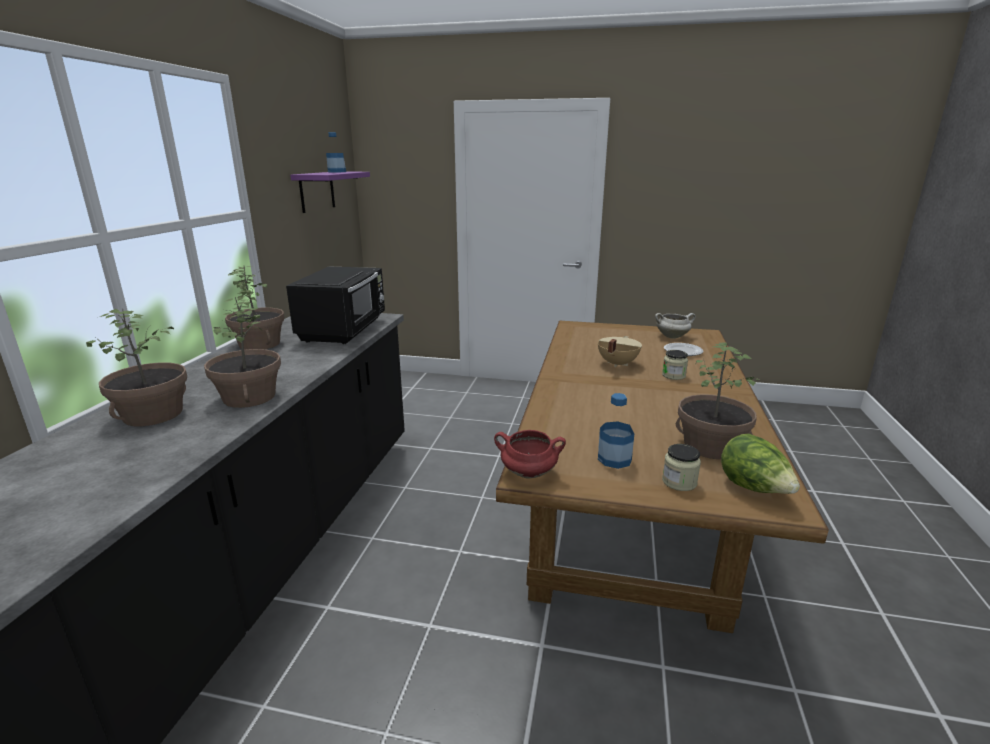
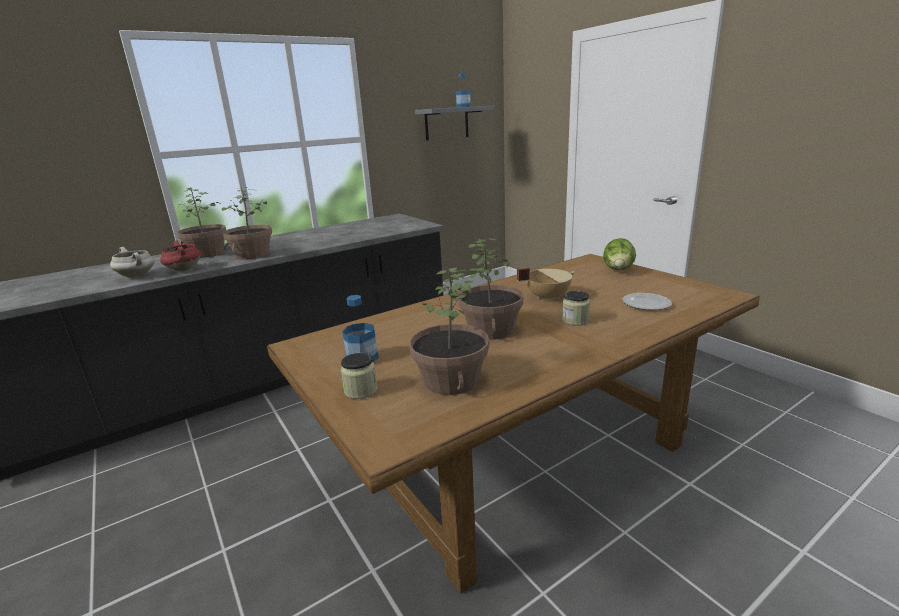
camera: 45 degrees right, 0 degrees up
potted plant [225,266,284,350] -> potted plant moved to [458,238,523,339]
black microwave [286,266,385,344] -> none
purple shelf [290,172,370,213] -> grey shelf [415,106,494,141]
red cooking pot [494,430,566,478] -> red cooking pot moved to [160,240,201,271]
white cooking pot [655,313,696,339] -> white cooking pot moved to [110,247,155,278]
lettuce [721,433,800,494] -> lettuce moved to [603,238,636,270]

